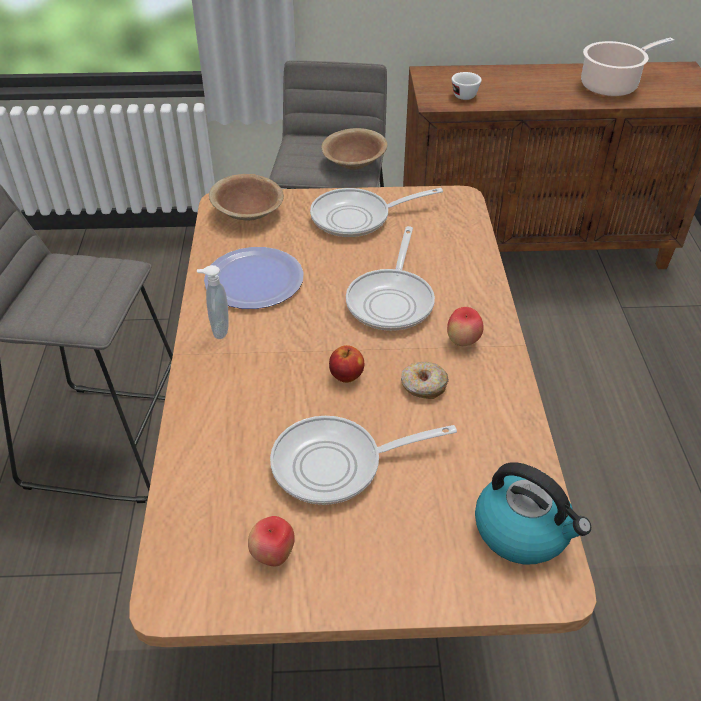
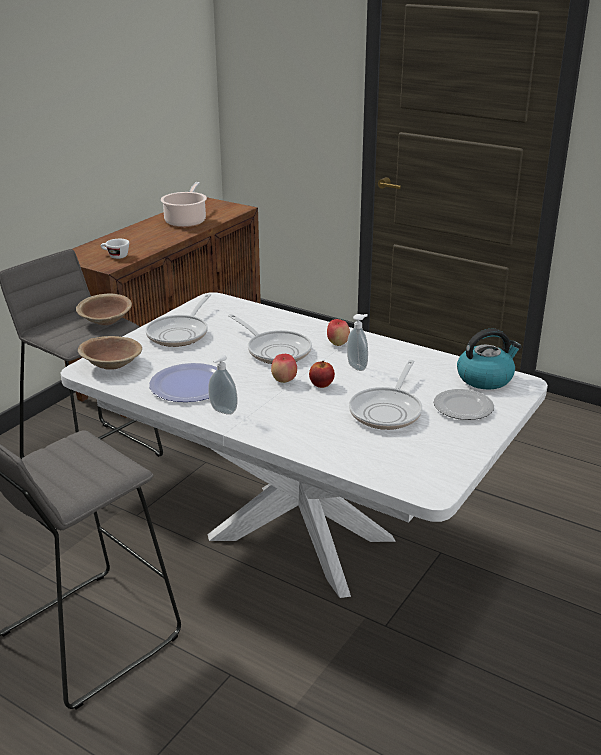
camera: 55 degrees left, 15 degrees down
brown dining table [129,186,596,647] -> white dining table [60,292,548,598]
apple [248,516,295,566] -> apple moved to [271,354,297,383]
donut [401,362,449,399] -> soap dispenser [347,314,368,371]
none -> plate [433,389,494,420]

